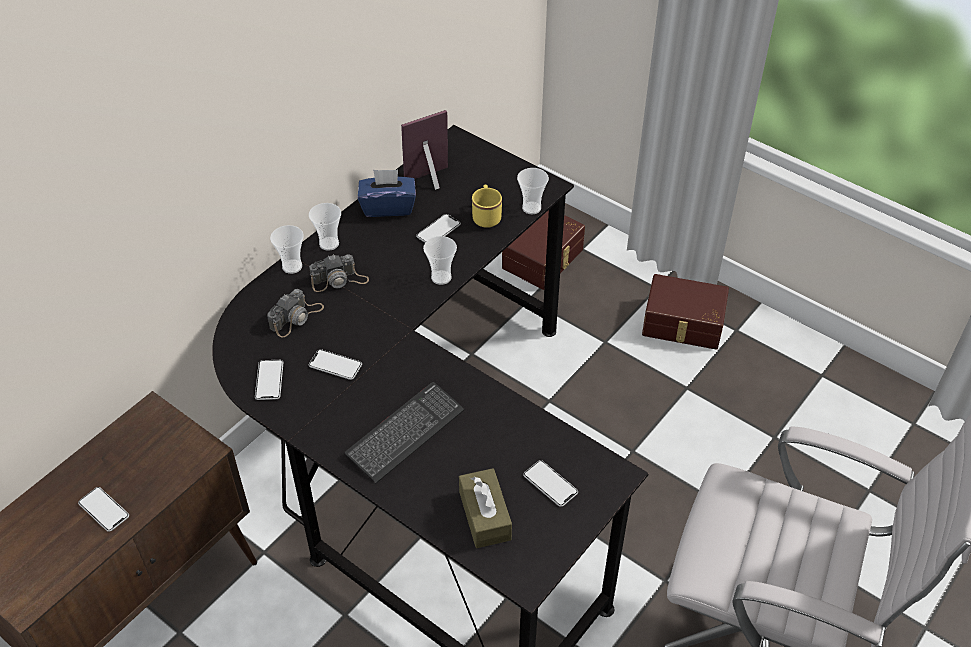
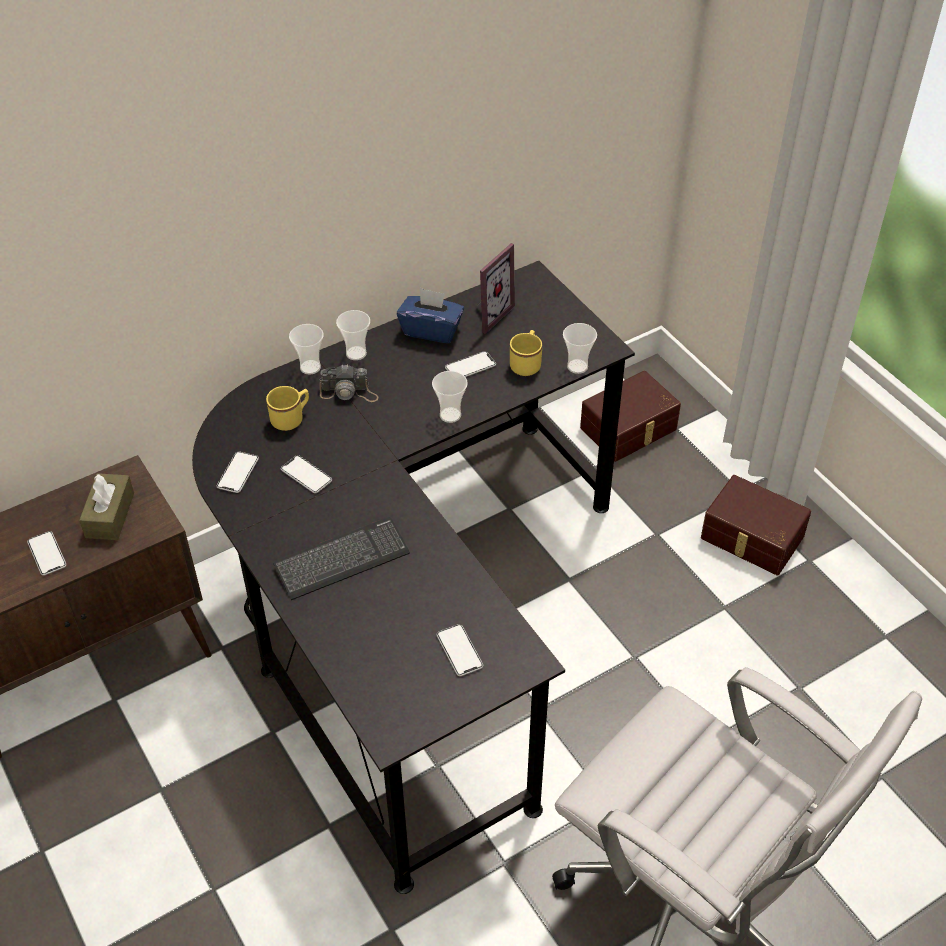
camera: 20 degrees right, 0 degrees up
camera [267,289,324,337] -> yellow mug [266,386,309,431]
picture frame [401,110,448,190] -> picture frame turned 135 degrees clockwise [475,243,515,334]
brown tissue box [459,468,512,548] -> brown tissue box moved to [79,473,134,540]

